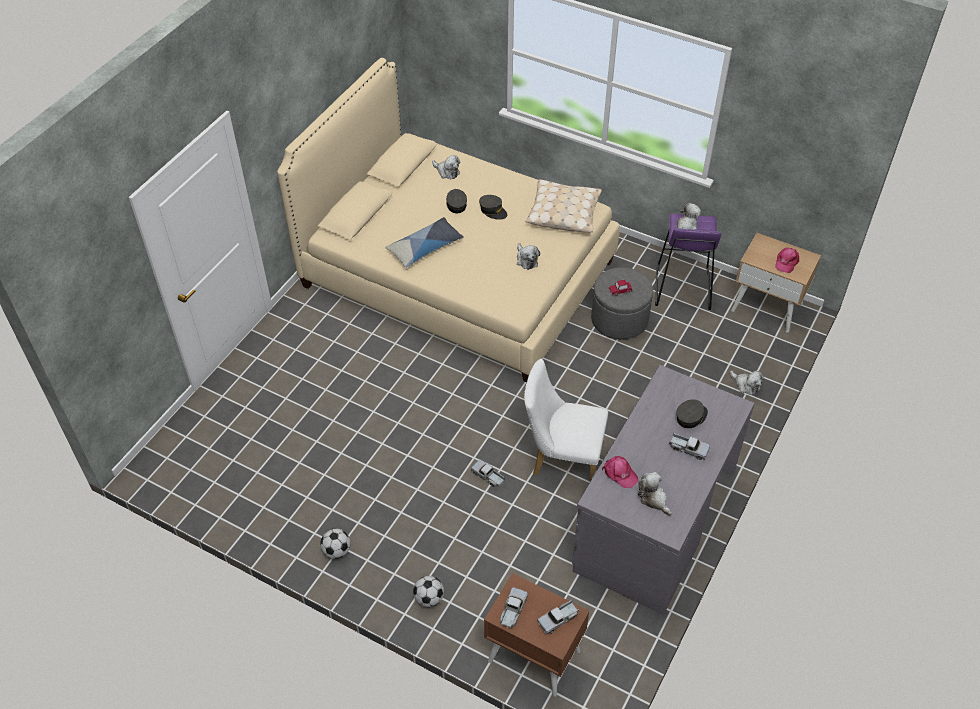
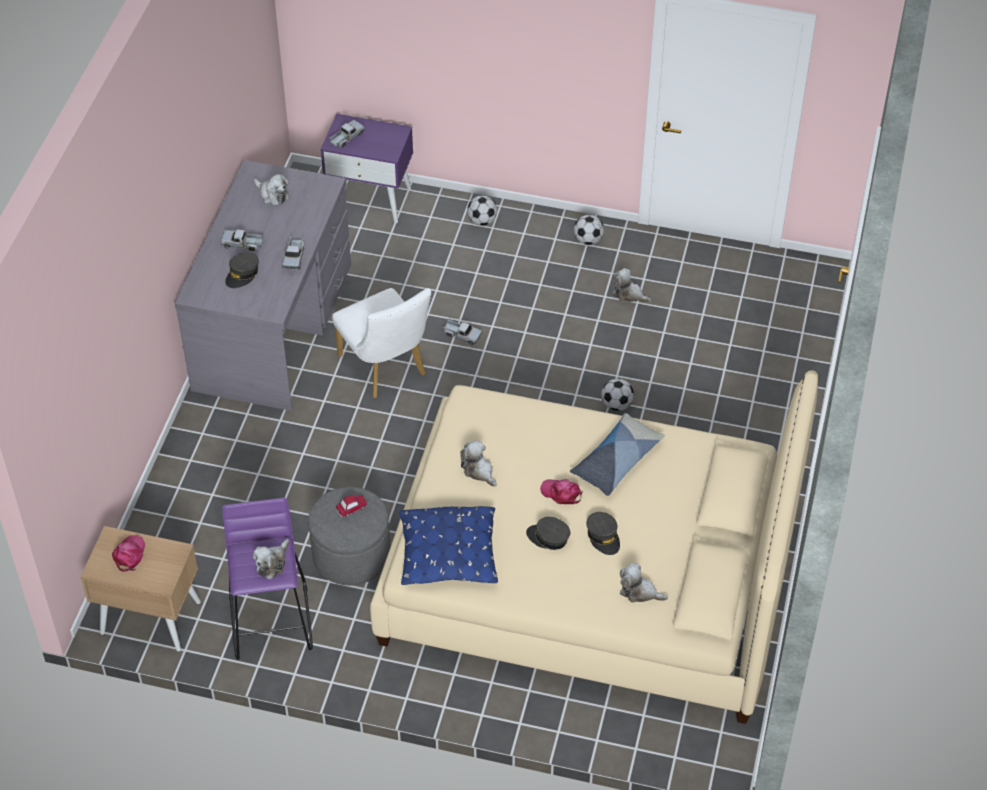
camera: 165 degrees right, 0 degrees up
brown nightstand [484,573,589,697] -> purple nightstand [320,114,413,223]
toy truck [500,587,528,628] -> toy truck moved to [282,236,304,270]
white chair [524,359,608,482] -> white chair turned 60 degrees clockwise [332,288,431,398]
beige pillow [525,179,602,232] -> blue pillow [399,506,498,585]
pink cap [602,456,639,488] -> pink cap moved to [540,479,583,504]
plush toy [730,370,764,395] -> plush toy moved to [613,268,651,303]
none -> football [601,378,634,411]

